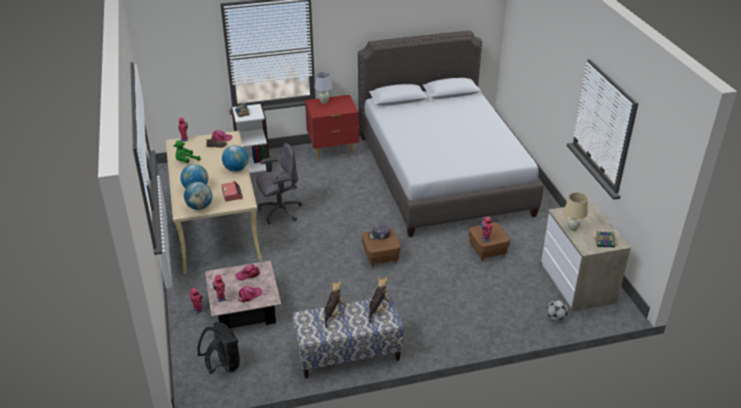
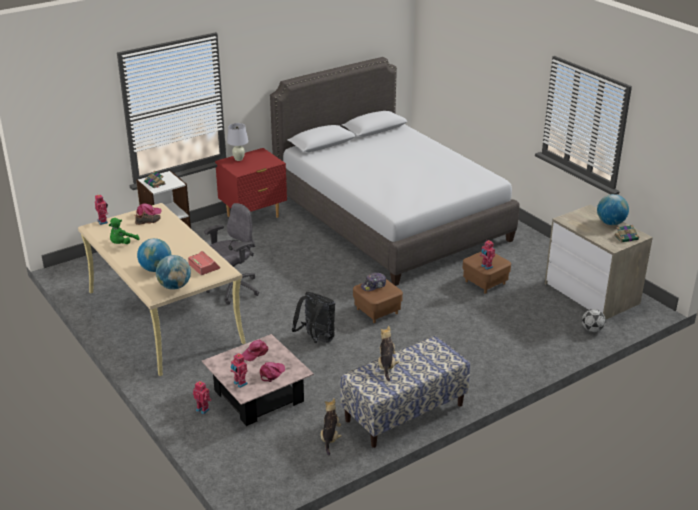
camera: 20 degrees left, 5 degrees down
black backpack [198,322,240,374] -> black backpack moved to [292,292,335,343]
globe [222,145,248,172] -> globe moved to [597,194,629,225]
plush toy [368,277,390,323] -> plush toy moved to [321,399,342,455]
beige table lamp [564,192,588,231] -> none

